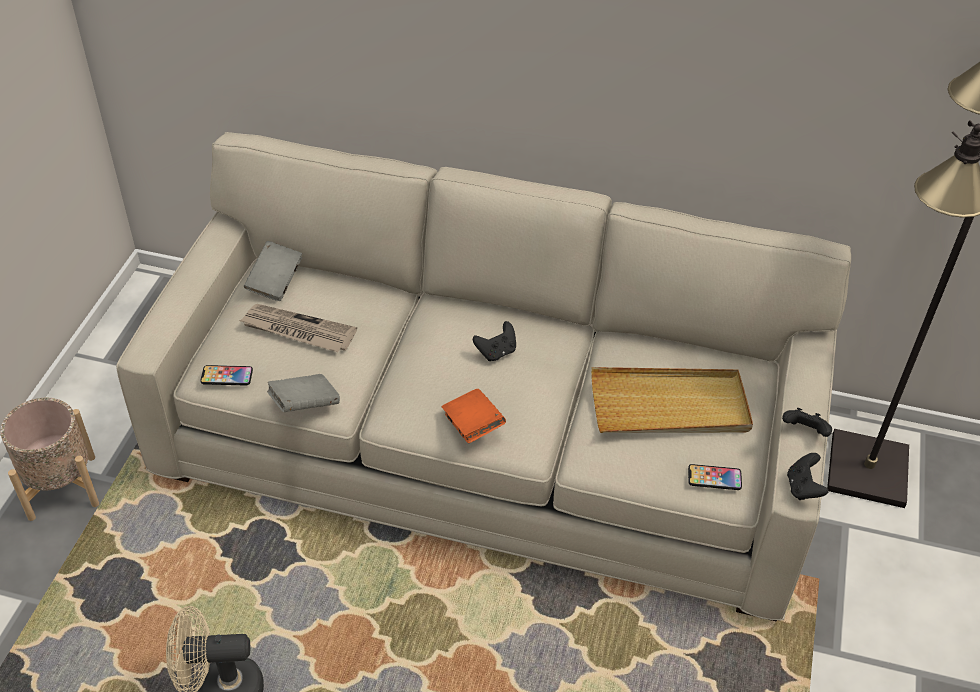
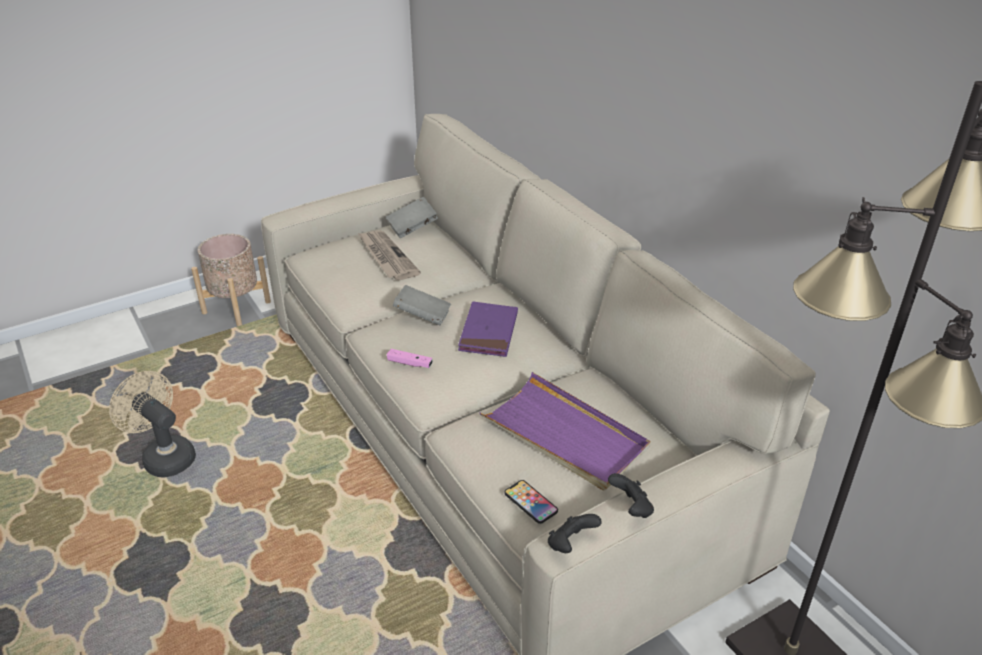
camera: 45 degrees right, 10 degrees down
phone [200,365,253,386] -> none
grey book [267,374,340,412] -> grey book moved to [393,285,451,326]
orange book [442,389,506,443] -> pink game controller [387,349,433,368]
black game controller [473,321,516,361] -> purple book [458,302,518,357]
beige tray [591,367,753,433] -> purple tray [479,372,650,490]

